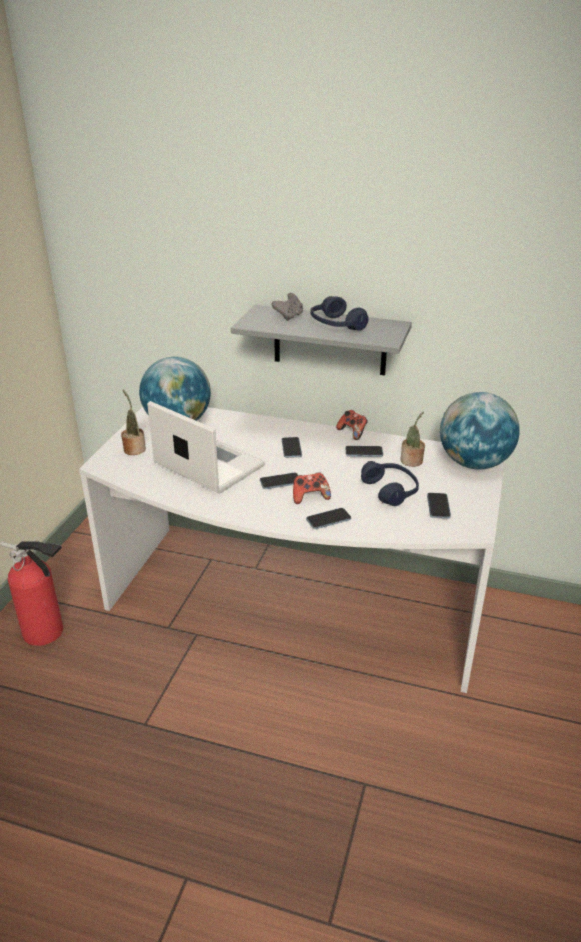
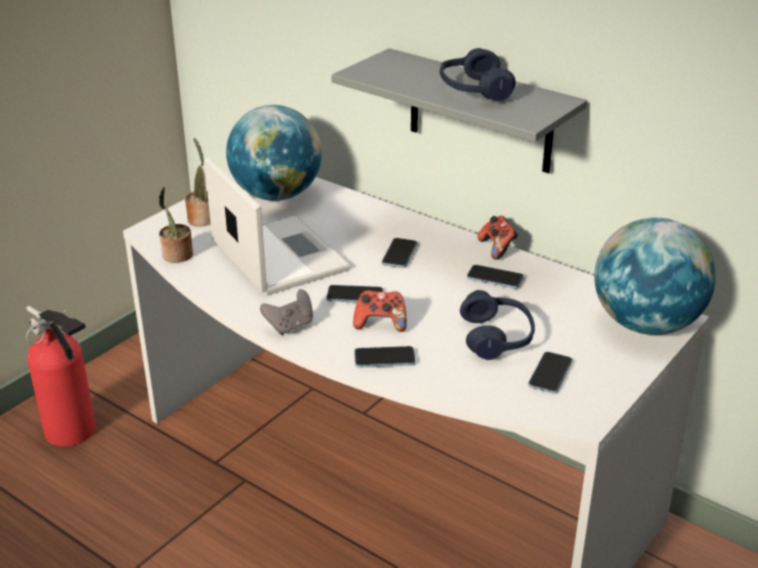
camera: 20 degrees right, 0 degrees up
grey game controller [271,293,303,321] -> grey game controller moved to [260,289,313,335]
potted plant [400,412,425,467] -> potted plant moved to [159,187,193,263]

